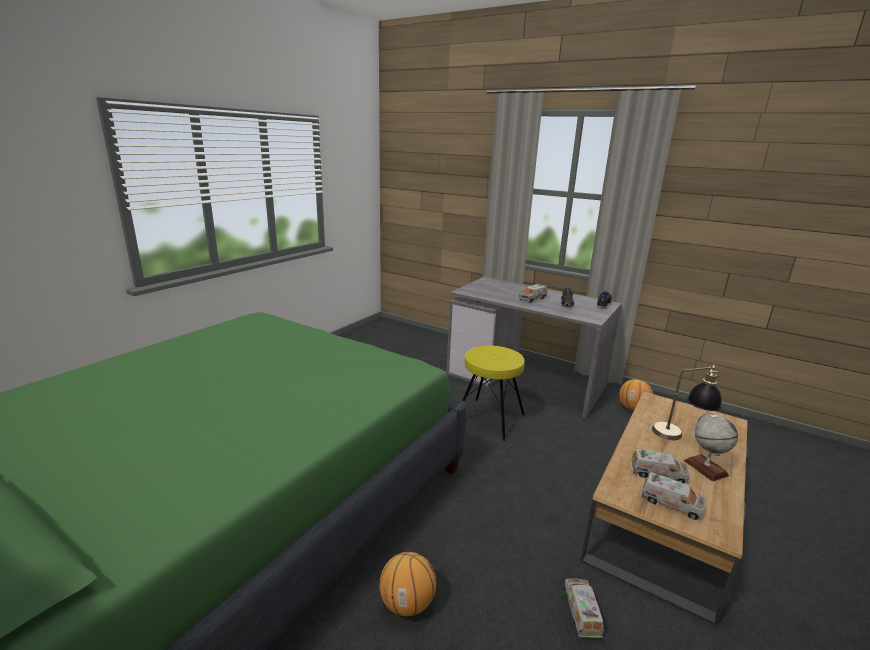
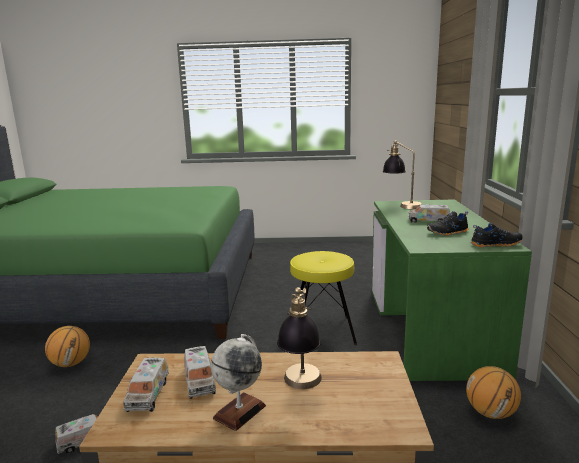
camera: 60 degrees right, 5 degrees down
grey desk [446,277,622,418] -> green desk [372,199,532,381]
none -> table lamp [383,140,422,209]

